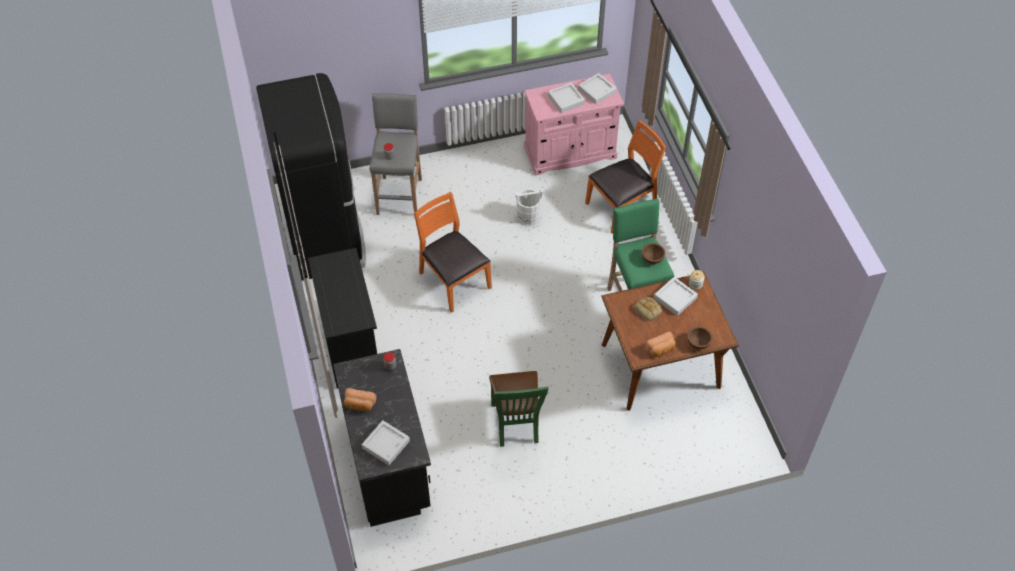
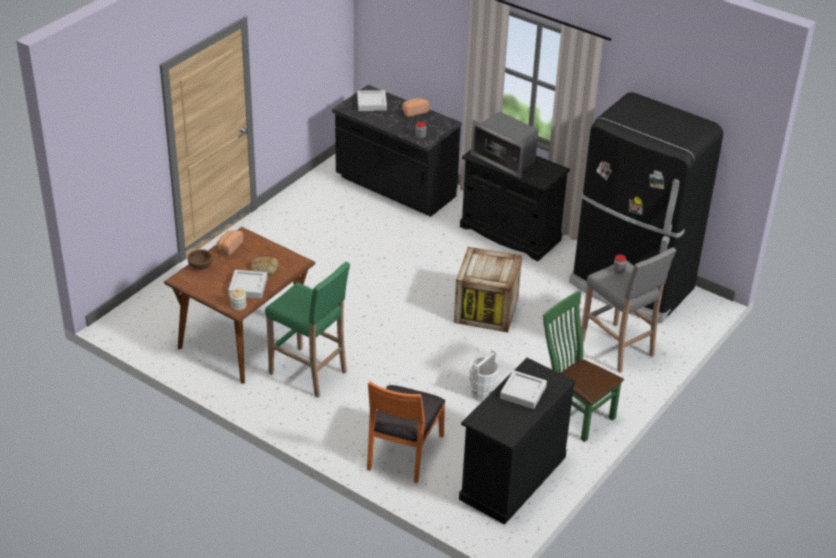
camera: 140 degrees right, 15 degrees down
orange chair [414,192,492,313] -> crate [454,247,522,332]
green chair [489,371,548,447] -> green chair moved to [543,291,624,442]
pink cabinet [524,74,624,176] -> black cabinet [459,358,576,525]
grey tray [578,73,616,104] -> none
brown bowl [642,243,665,264] -> none
none -> microwave [471,111,538,179]

